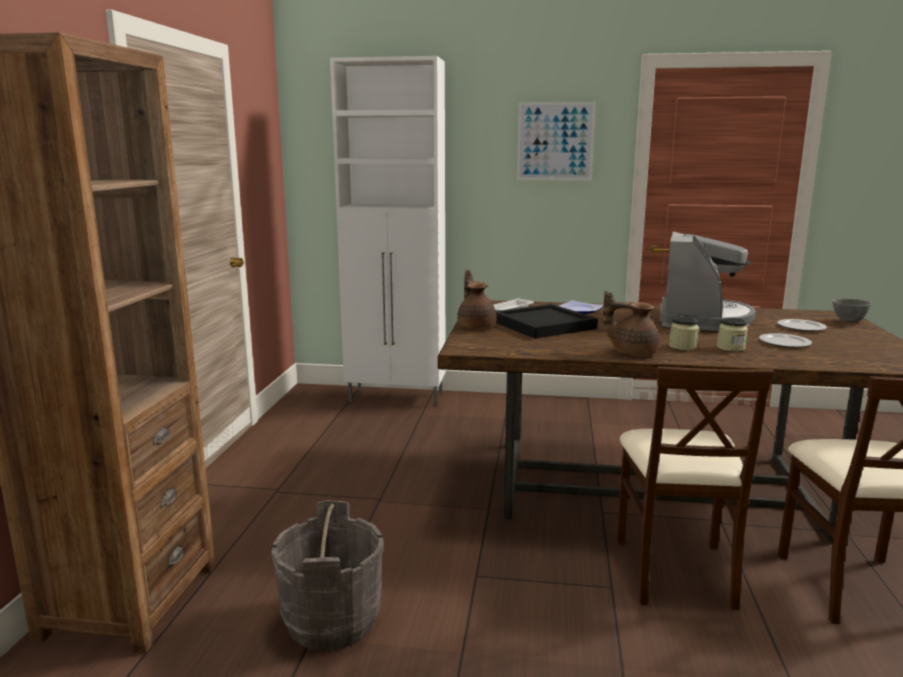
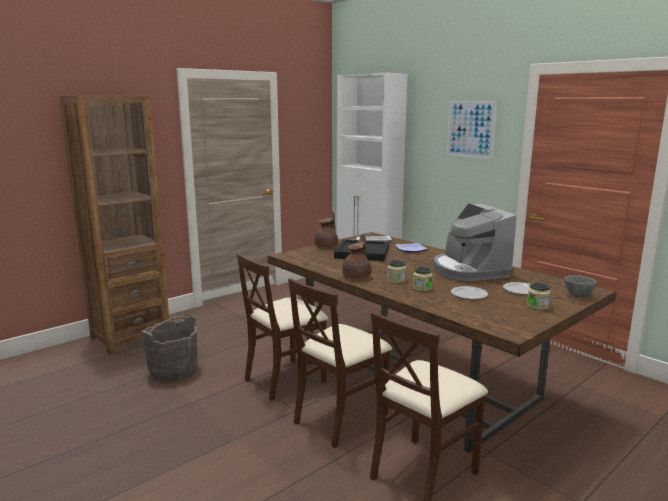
camera: 40 degrees right, 0 degrees up
brown teapot [603,291,660,356] -> brown teapot turned 45 degrees clockwise [342,234,371,279]
coffee machine [659,231,756,331] -> coffee machine turned 105 degrees clockwise [434,203,517,281]
none -> beige chair [237,253,328,401]
none -> jar [527,283,551,310]

